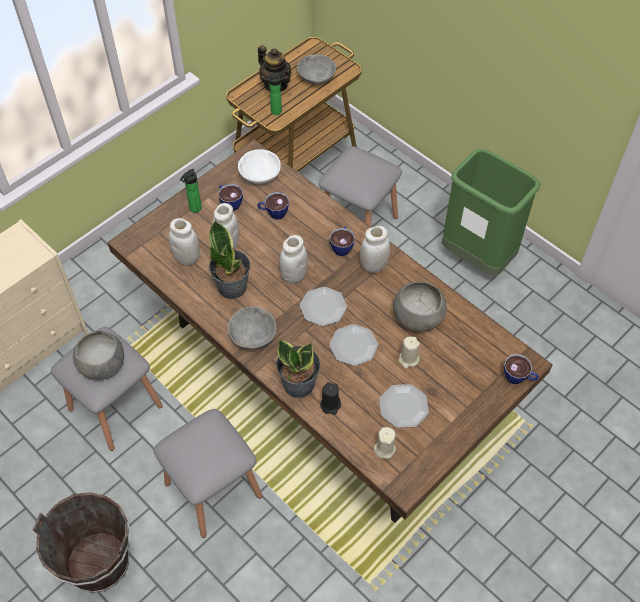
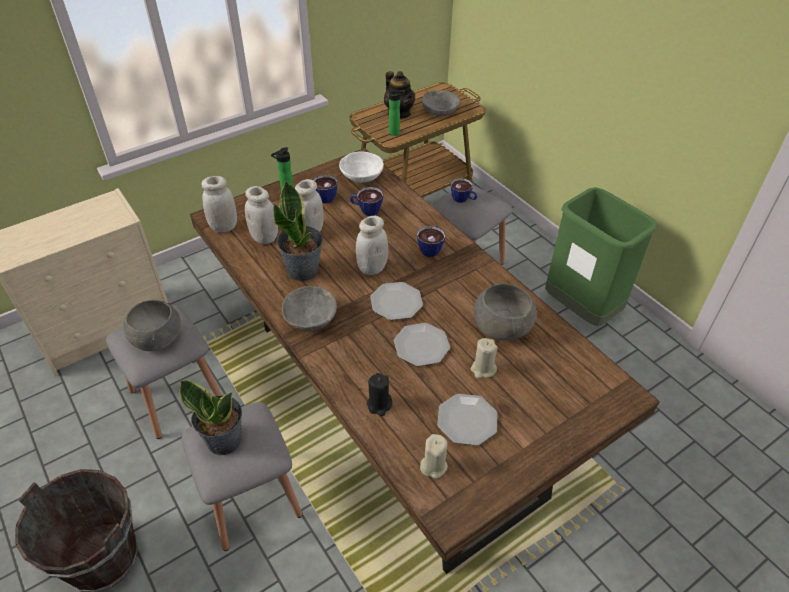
camera: 10 degrees right, 10 degrees down
potted plant [276,340,320,398] -> potted plant moved to [179,380,242,455]
white jar [360,226,390,273] -> white jar moved to [202,176,237,232]
cup [504,354,539,384] -> cup moved to [451,178,477,203]

